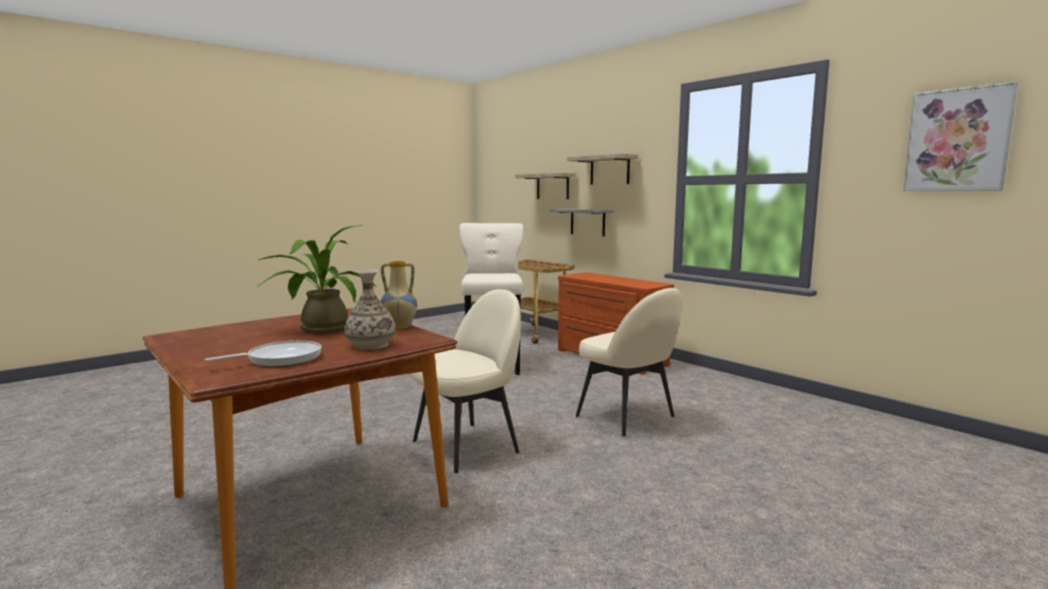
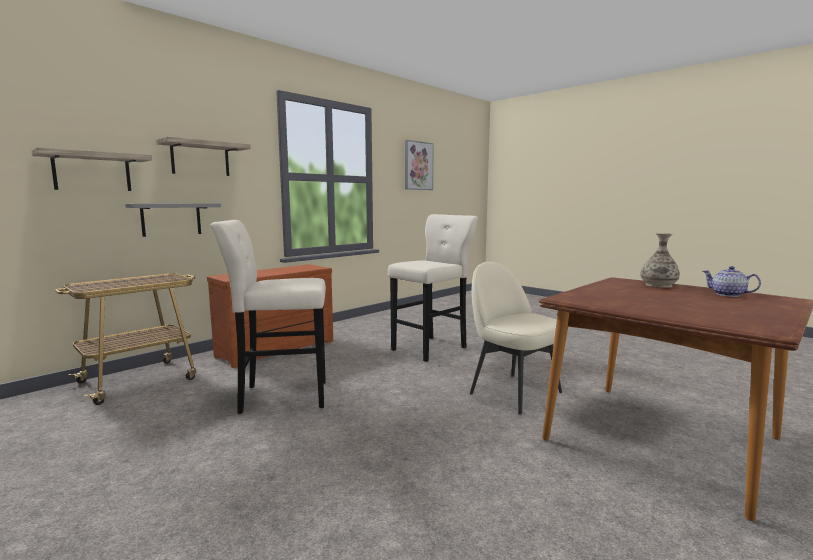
camera: 95 degrees left, 0 degrees up
frying pan [205,341,322,367] -> teapot [703,266,761,297]
potted plant [258,225,377,334] -> none
vase [381,261,417,329] -> none
beige chair [575,288,681,436] -> beige stool [388,214,478,362]

